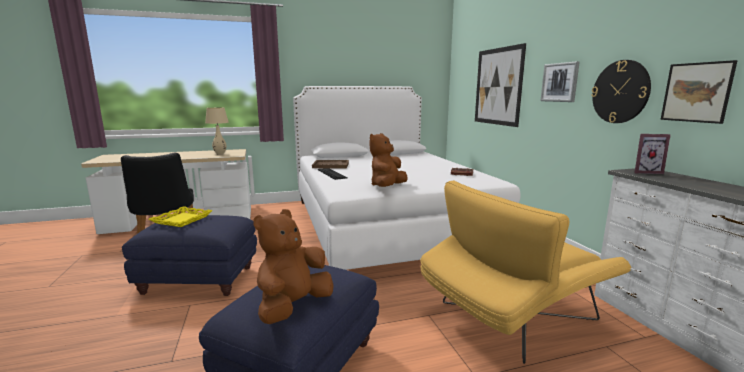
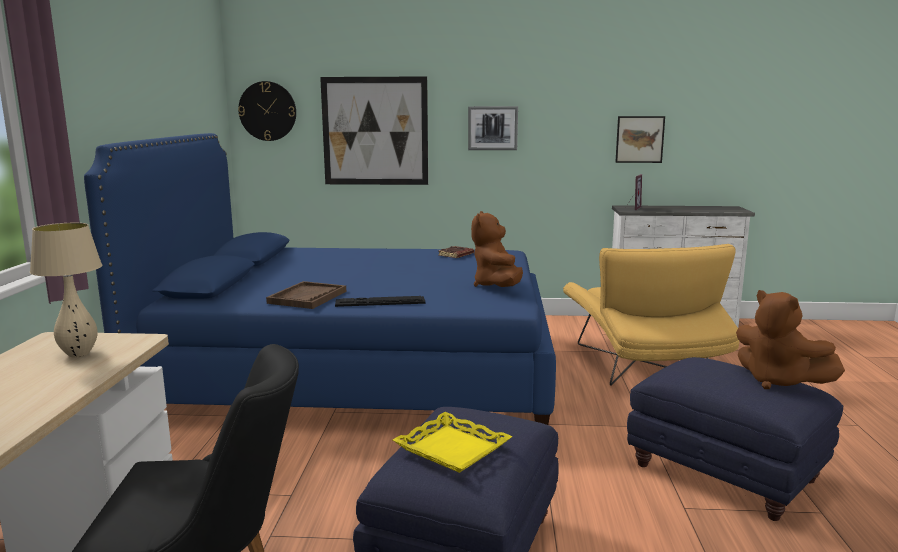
camera: 70 degrees left, 0 degrees up
white bed [293,86,521,270] -> blue bed [84,133,556,425]
brown plush toy [369,133,408,187] -> brown plush toy turned 45 degrees clockwise [471,211,523,287]
wall clock [591,60,651,123] -> wall clock moved to [238,81,296,141]

